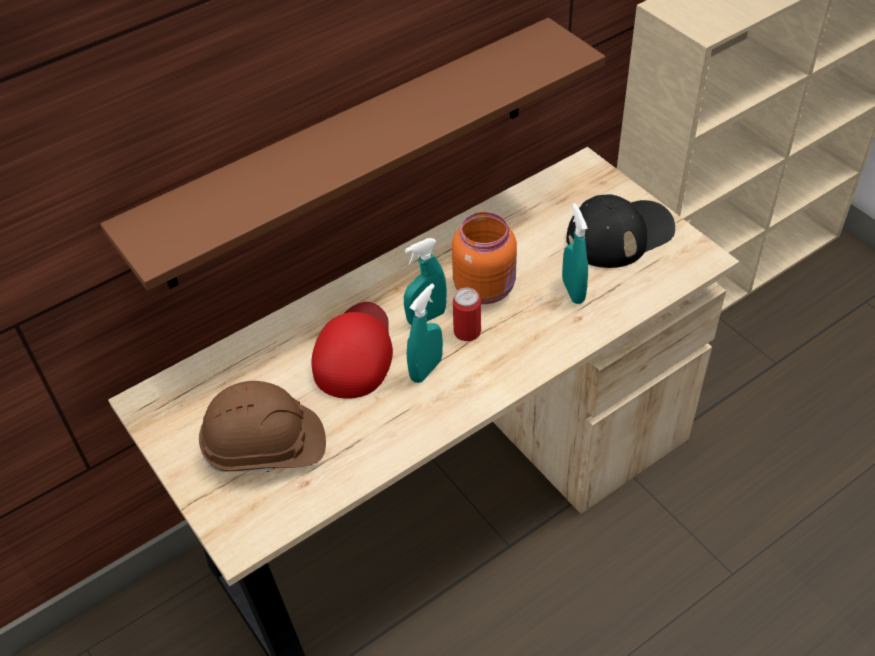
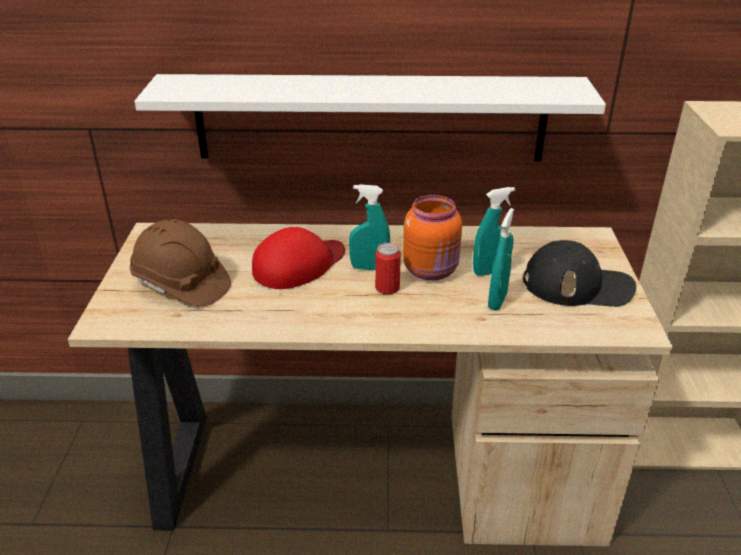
camera: 35 degrees right, 15 degrees down
brown shelf [100,18,605,291] -> white shelf [135,74,606,161]
turquoise spray bottle [407,284,443,383] -> turquoise spray bottle moved to [473,187,515,276]

